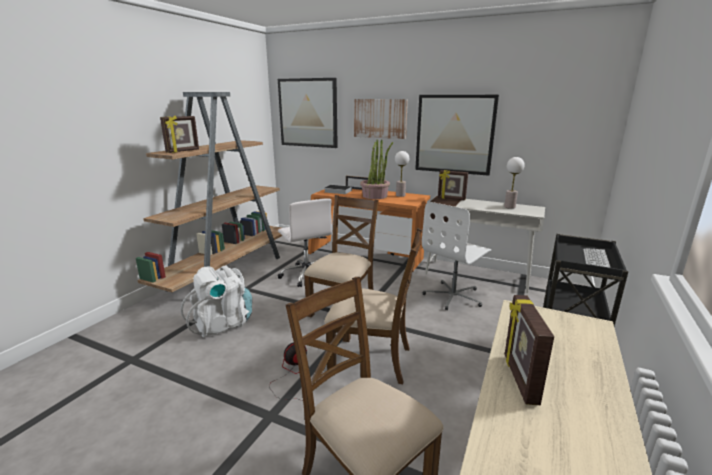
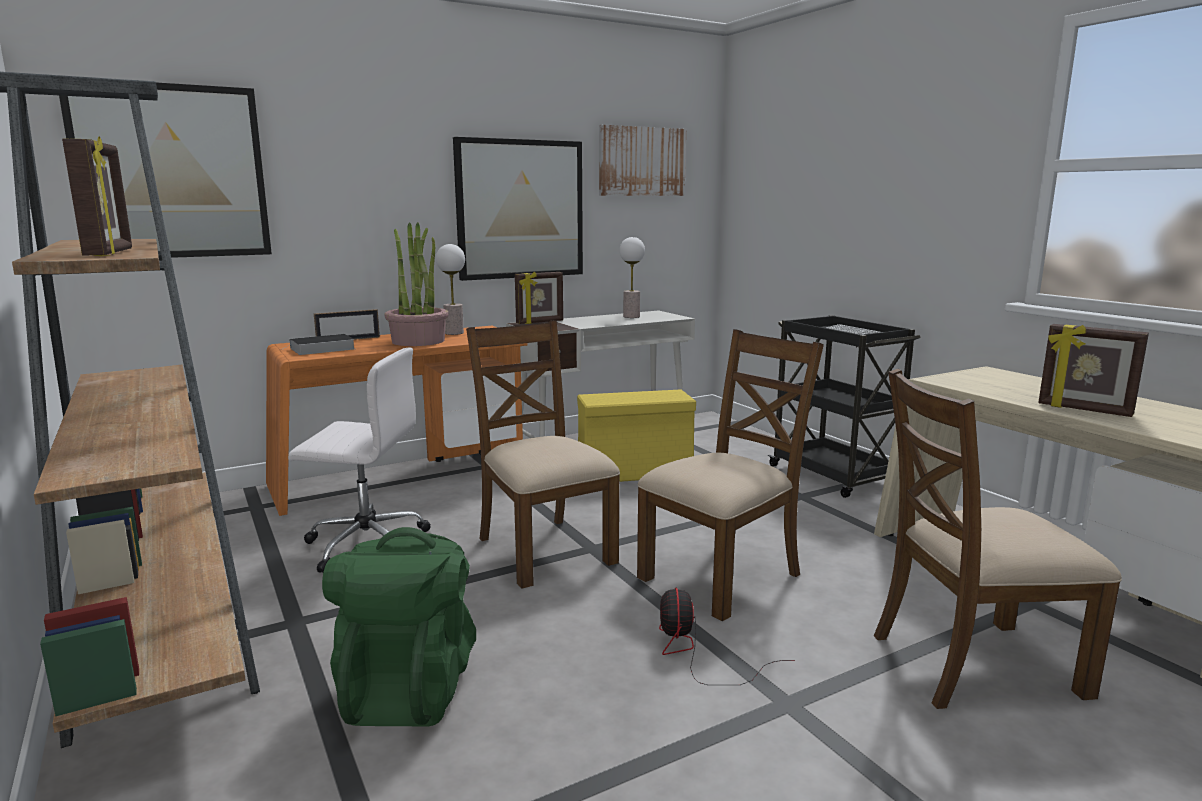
camera: 55 degrees left, 5 degrees down
white backpack [180,266,252,337] -> green backpack [322,527,476,726]
picture [354,99,408,139] -> picture moved to [599,125,686,196]
white office chair [422,202,491,310] -> yellow storage box [577,389,696,482]

